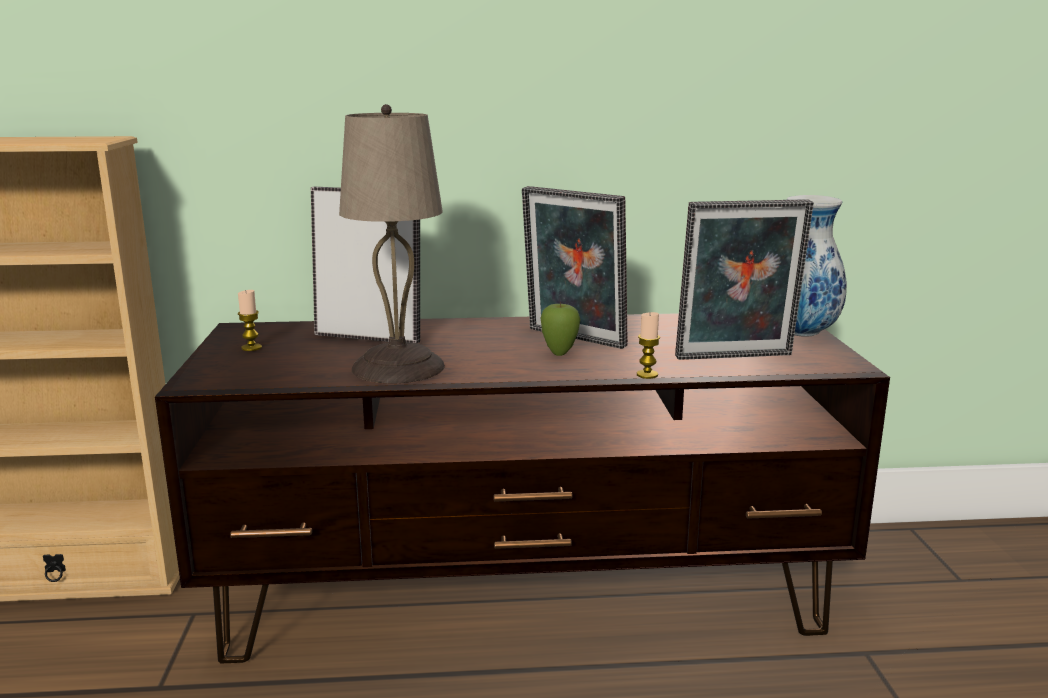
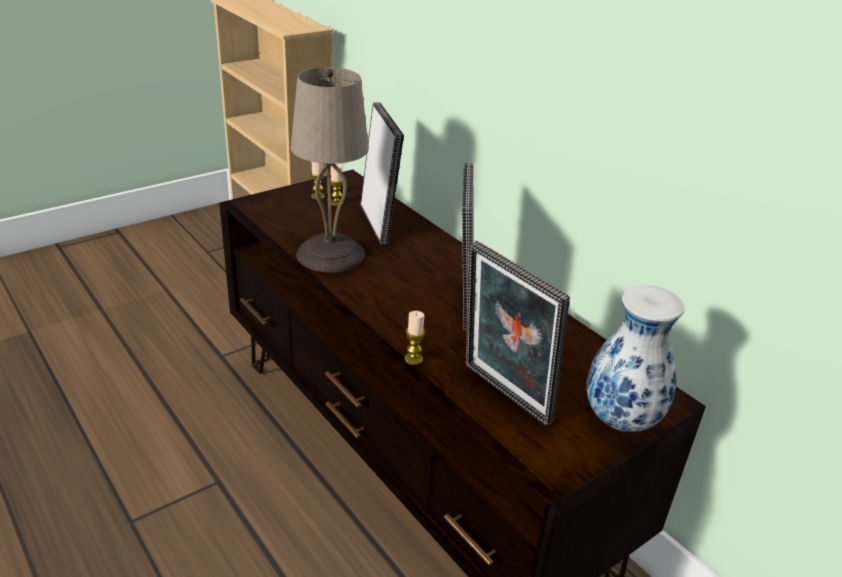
camera: 55 degrees right, 15 degrees up
apple [540,302,581,356] -> none
none -> candle [330,163,343,206]

